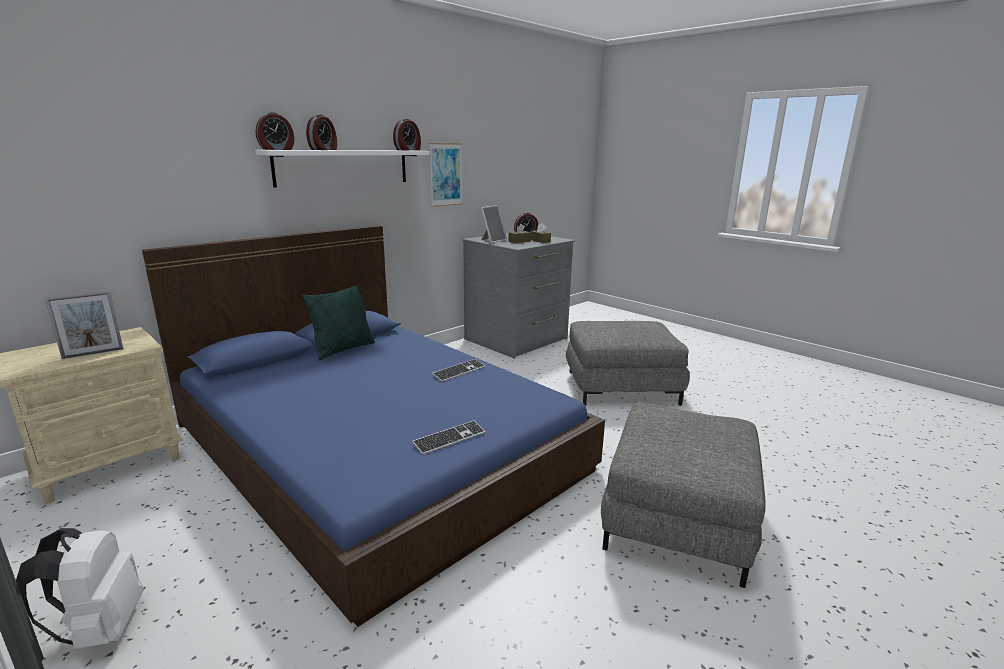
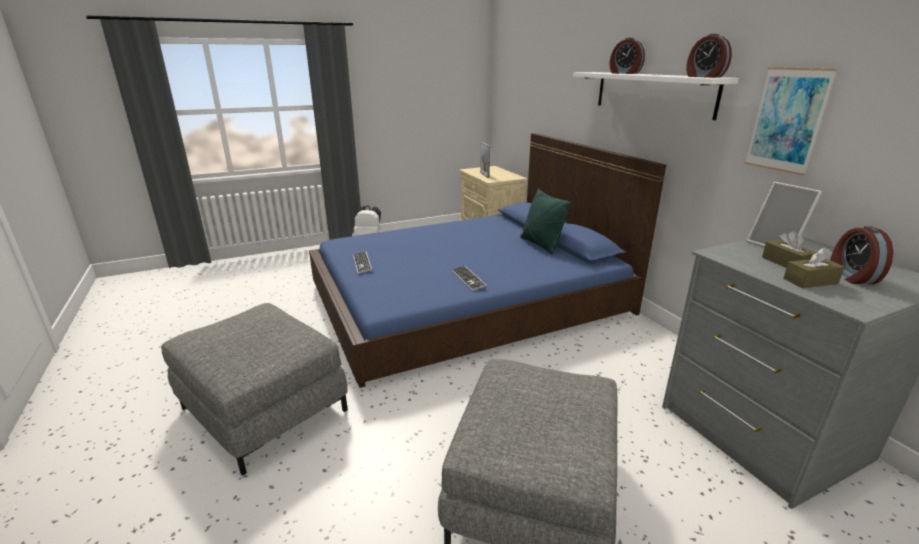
camera: 110 degrees right, 5 degrees up
alarm clock [256,112,294,150] -> none

